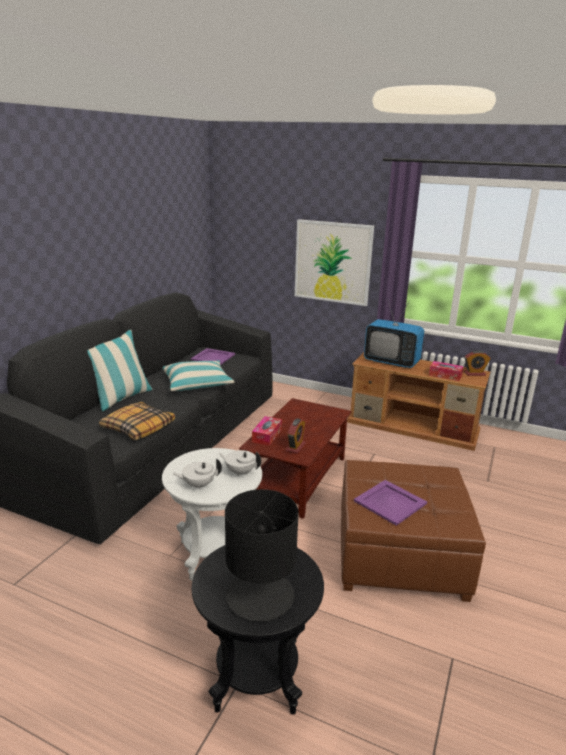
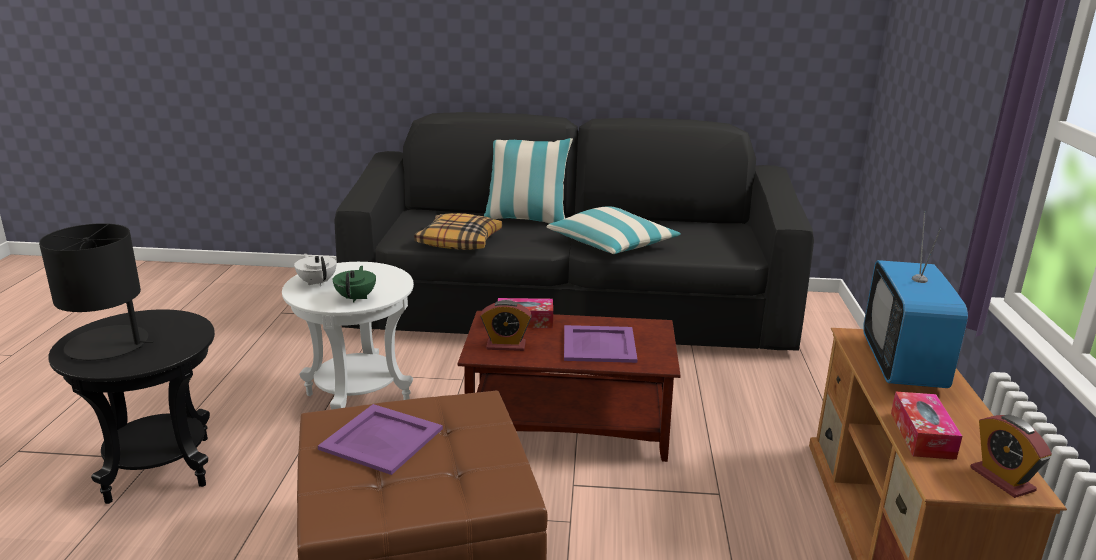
camera: 70 degrees right, 0 degrees up
purple tray [191,348,235,365] -> purple tray moved to [564,325,638,363]
white teapot [218,450,261,476] -> green teapot [333,266,376,303]
picture [295,219,374,306] -> none

